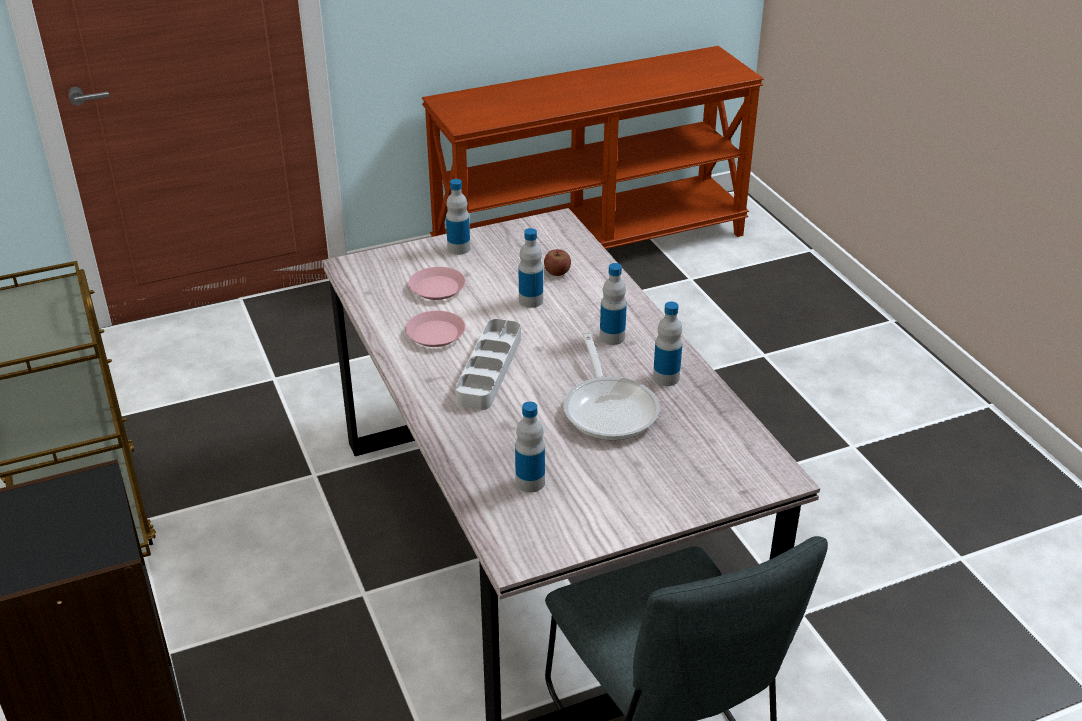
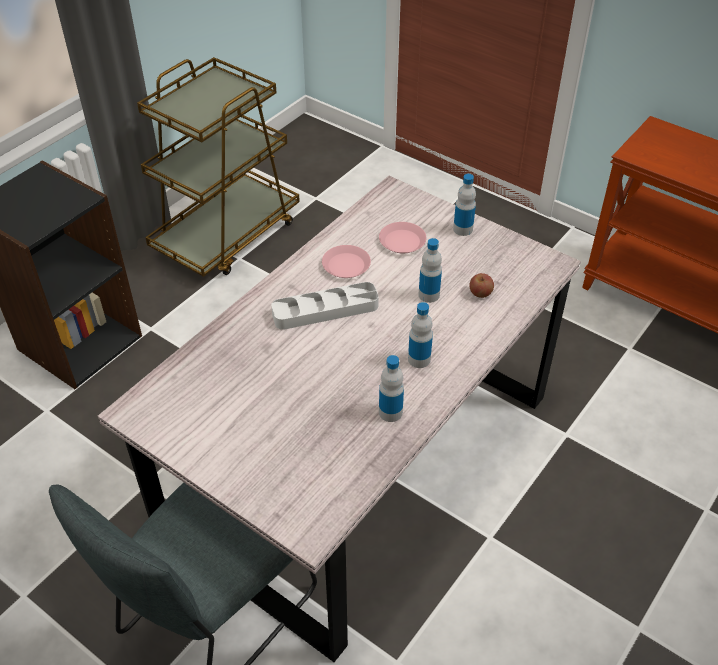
camera: 60 degrees right, 10 degrees up
bottle [515,402,545,493] -> none
frying pan [563,333,660,441] -> none

